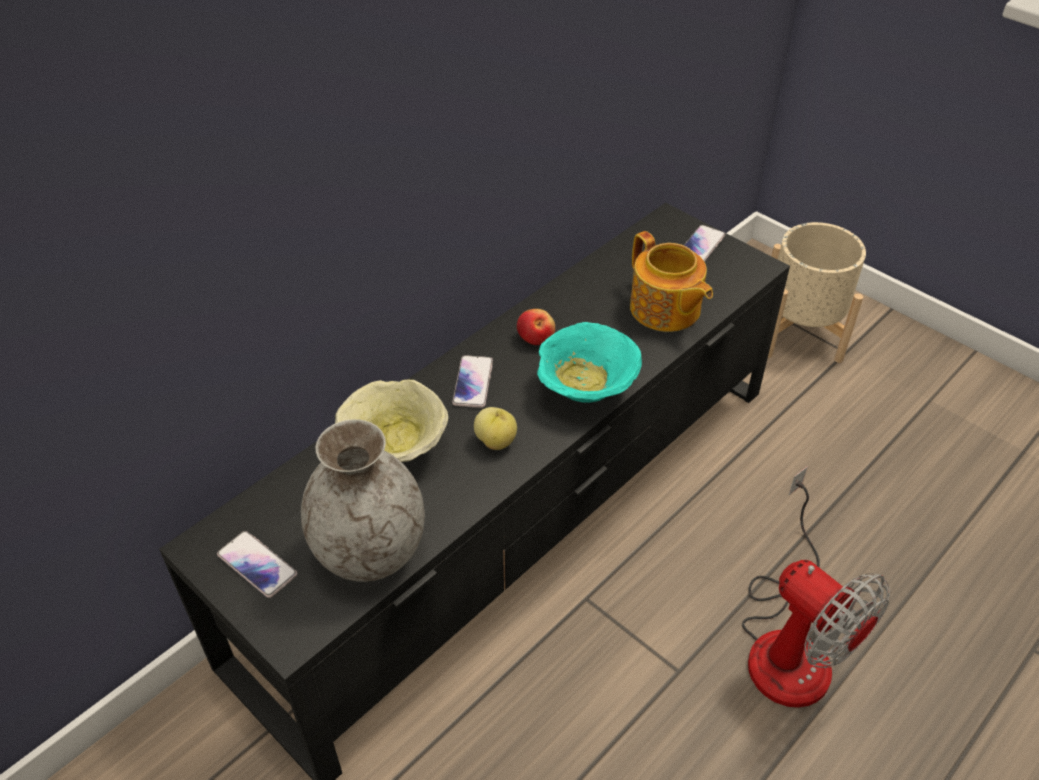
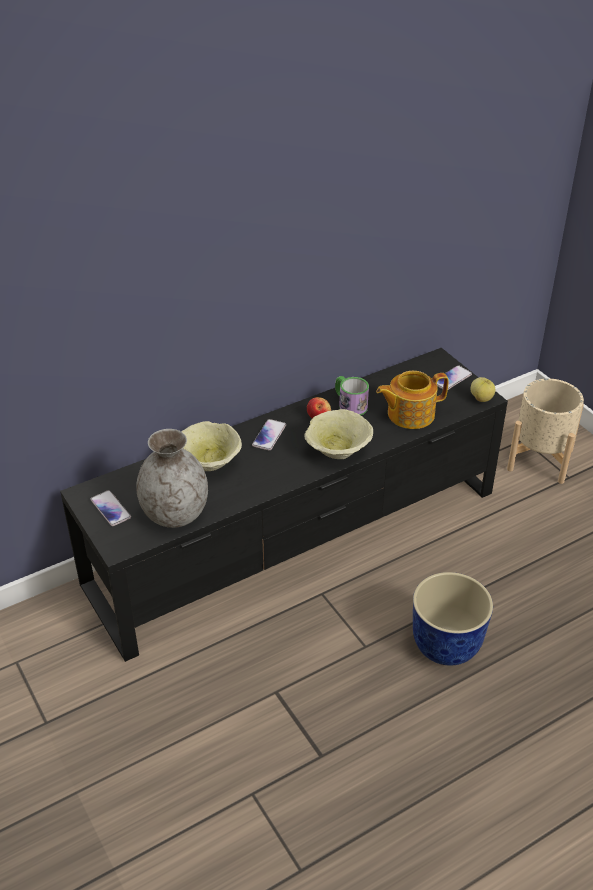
camera: 15 degrees right, 5 degrees down
apple [474,407,517,450] -> apple moved to [470,377,495,402]
turquoise bowl [537,322,642,403] -> beige bowl [304,409,373,459]
teapot [630,231,713,332] -> teapot turned 90 degrees clockwise [376,371,449,429]
fan [742,467,890,708] -> planter [413,572,493,665]
none -> mug [335,376,369,415]

